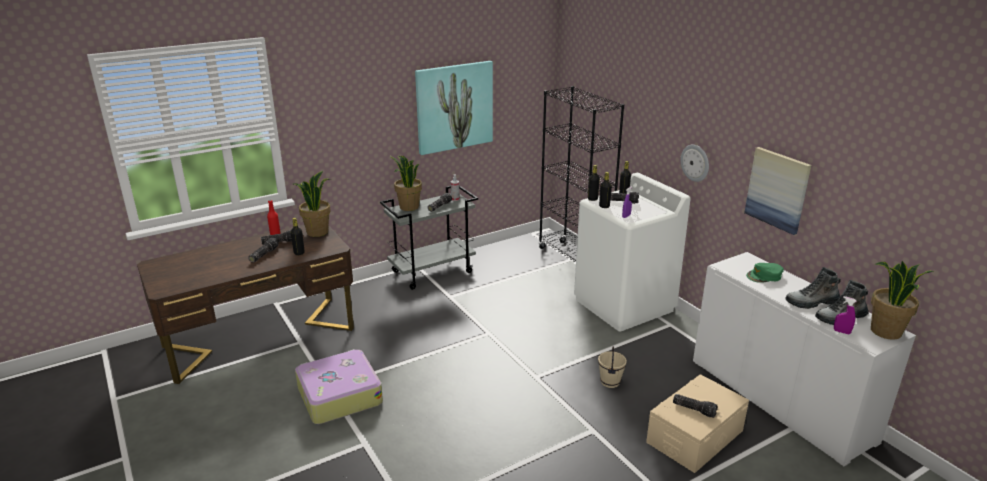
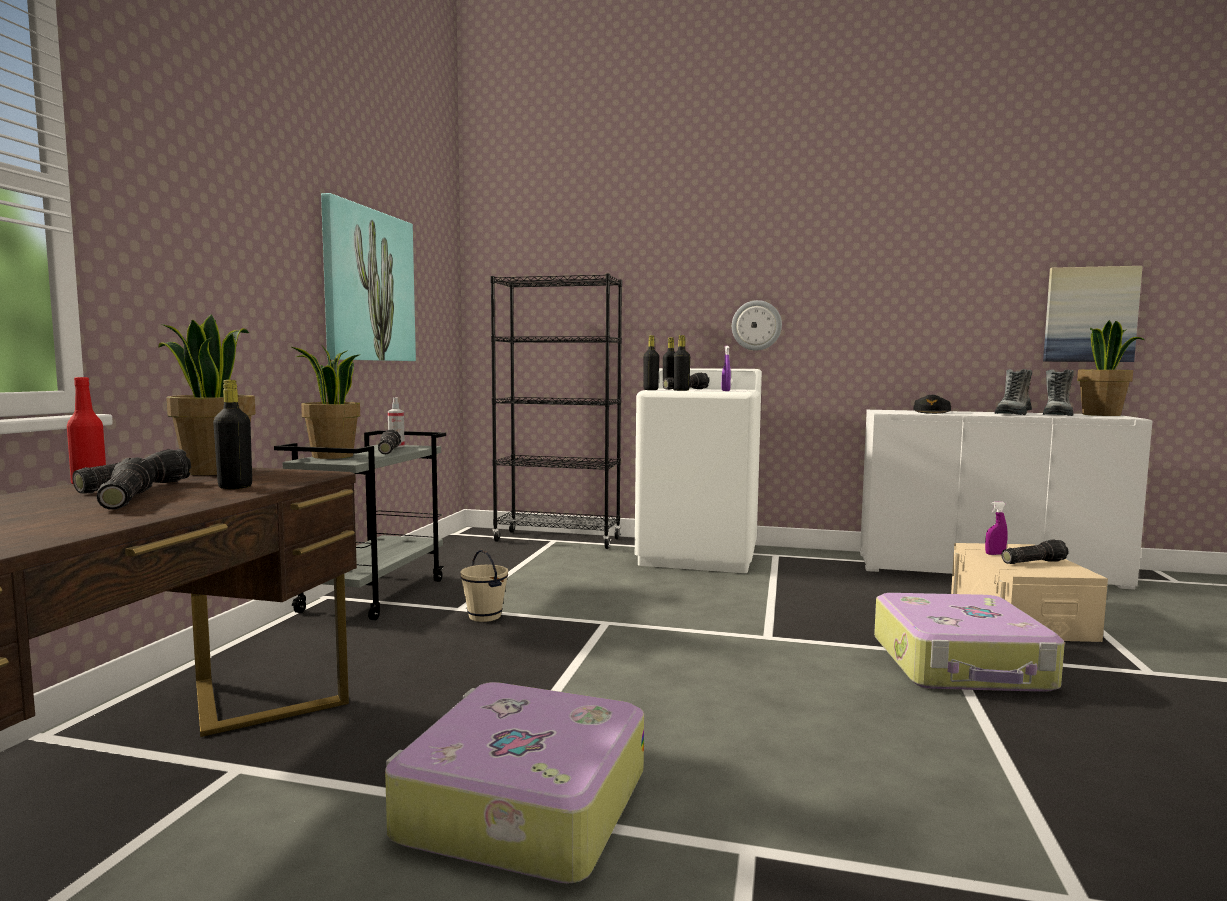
camera: 45 degrees left, 20 degrees down
beige bucket [598,346,627,388] -> beige bucket moved to [460,549,508,622]
picture [744,147,812,235] -> picture moved to [1043,266,1143,362]
green cap [746,263,784,283] -> black cap [913,395,951,414]
purple spray bottle [834,297,856,334] -> purple spray bottle moved to [985,501,1007,555]
none -> suitcase [874,593,1065,692]

